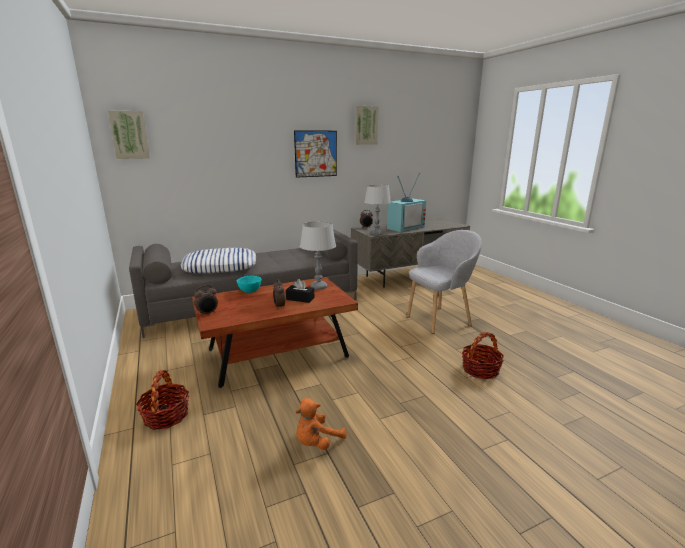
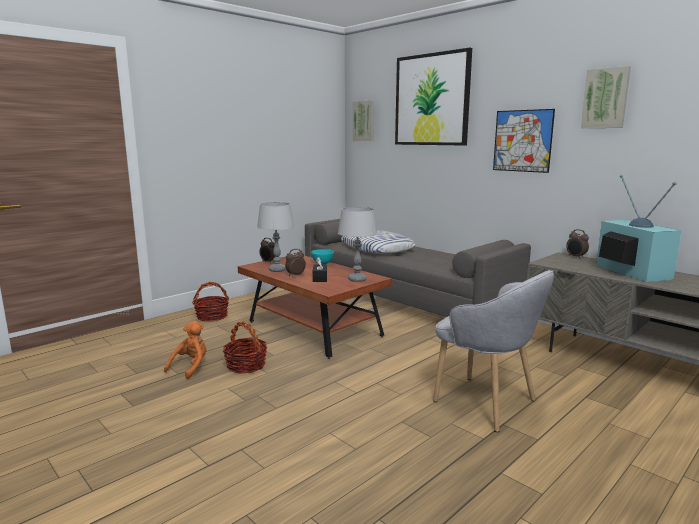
camera: 70 degrees right, 5 degrees down
orange plush toy [296,398,347,450] -> orange plush toy turned 90 degrees clockwise [164,321,206,379]
grey table lamp [364,185,391,235] -> grey table lamp moved to [257,202,295,272]
television [387,172,426,232] -> television turned 135 degrees counterclockwise [596,175,681,282]
basket [462,332,504,379] -> basket moved to [223,322,267,373]
none -> picture [395,48,472,146]

